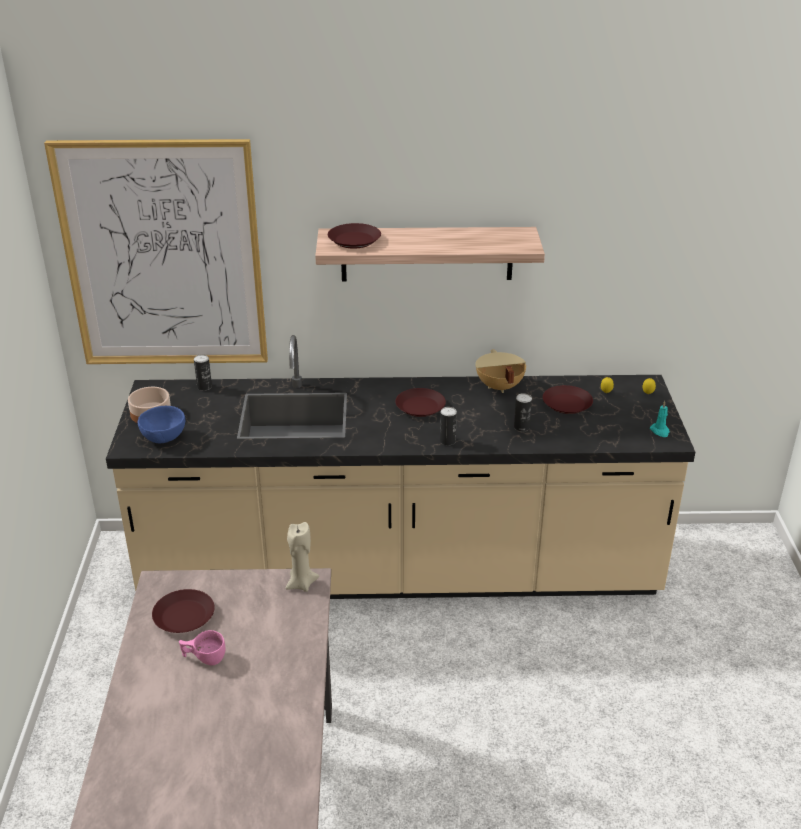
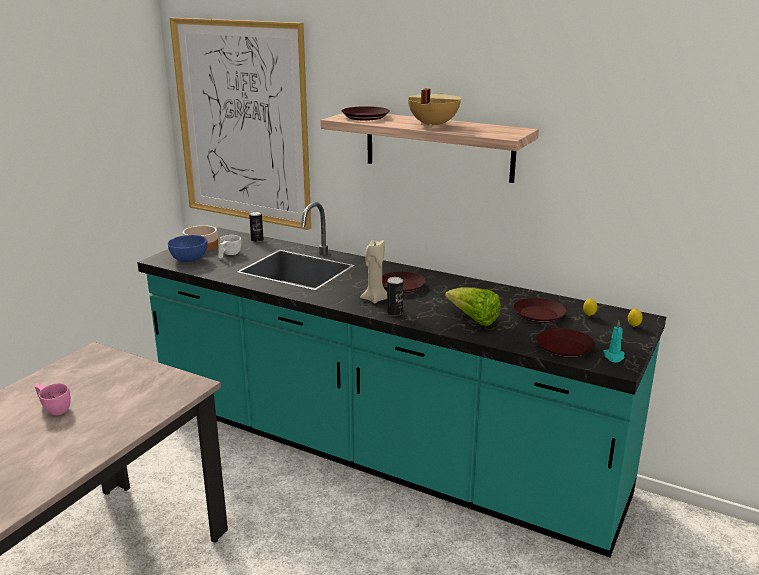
camera: 30 degrees right, 10 degrees down
beige counter [106,335,695,599] -> turquoise counter [137,202,666,558]
brown plate [152,589,215,633] -> brown plate moved to [536,328,595,358]
beige candle [285,522,319,592] -> beige candle moved to [360,240,387,304]
beige cooking pot [475,349,526,393] -> beige cooking pot moved to [408,88,461,128]
can [514,393,532,432] -> lettuce [445,287,500,326]
none -> white cup [218,235,241,258]

